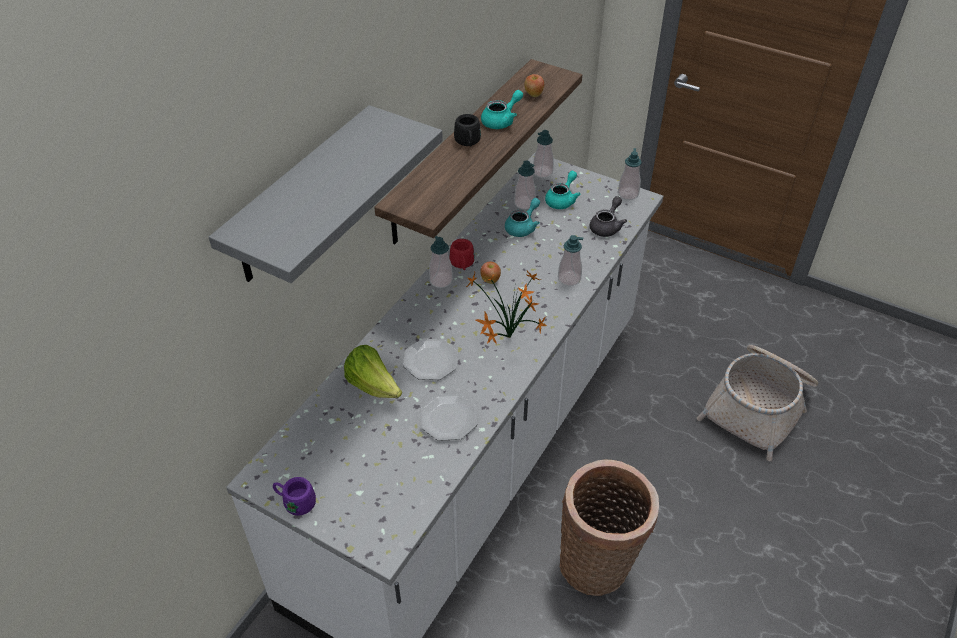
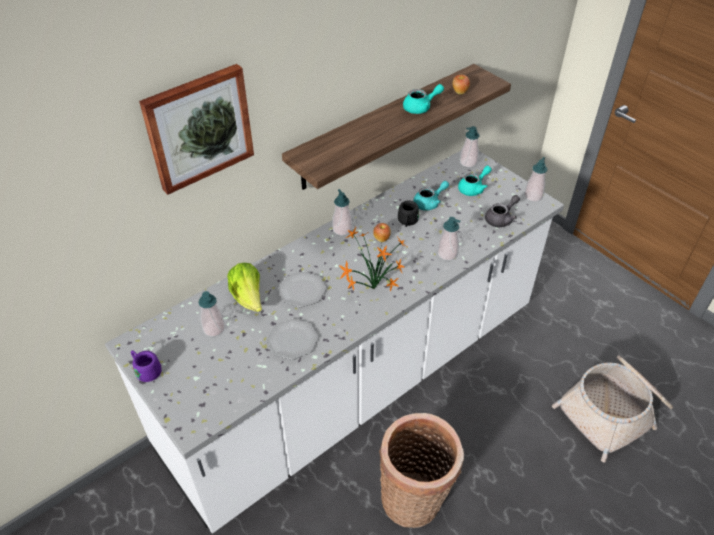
camera: 20 degrees right, 0 degrees up
grey shelf [209,105,443,283] -> picture [139,64,254,195]
red mug [449,239,475,270] -> none
black mug [454,114,481,147] -> black mug moved to [398,201,419,227]
soap dispenser [514,160,536,209] -> soap dispenser moved to [198,291,225,337]

